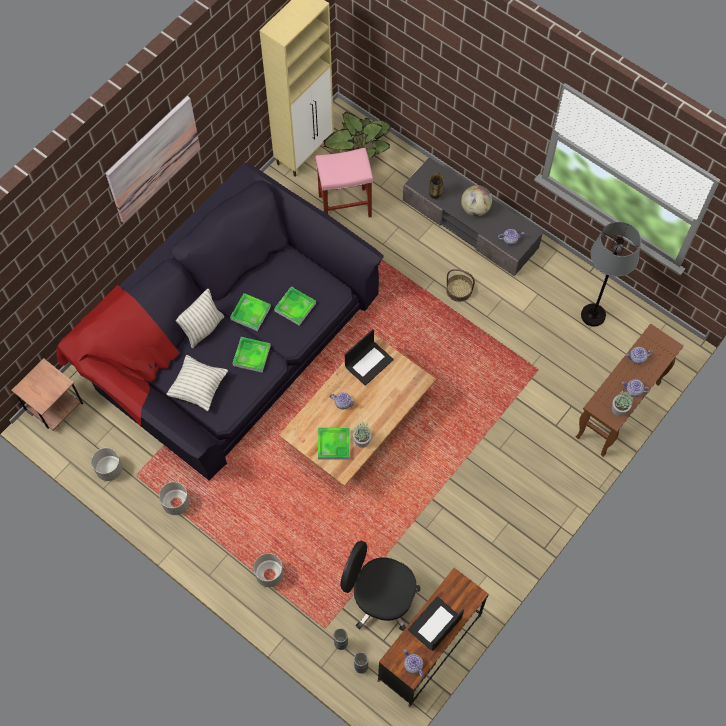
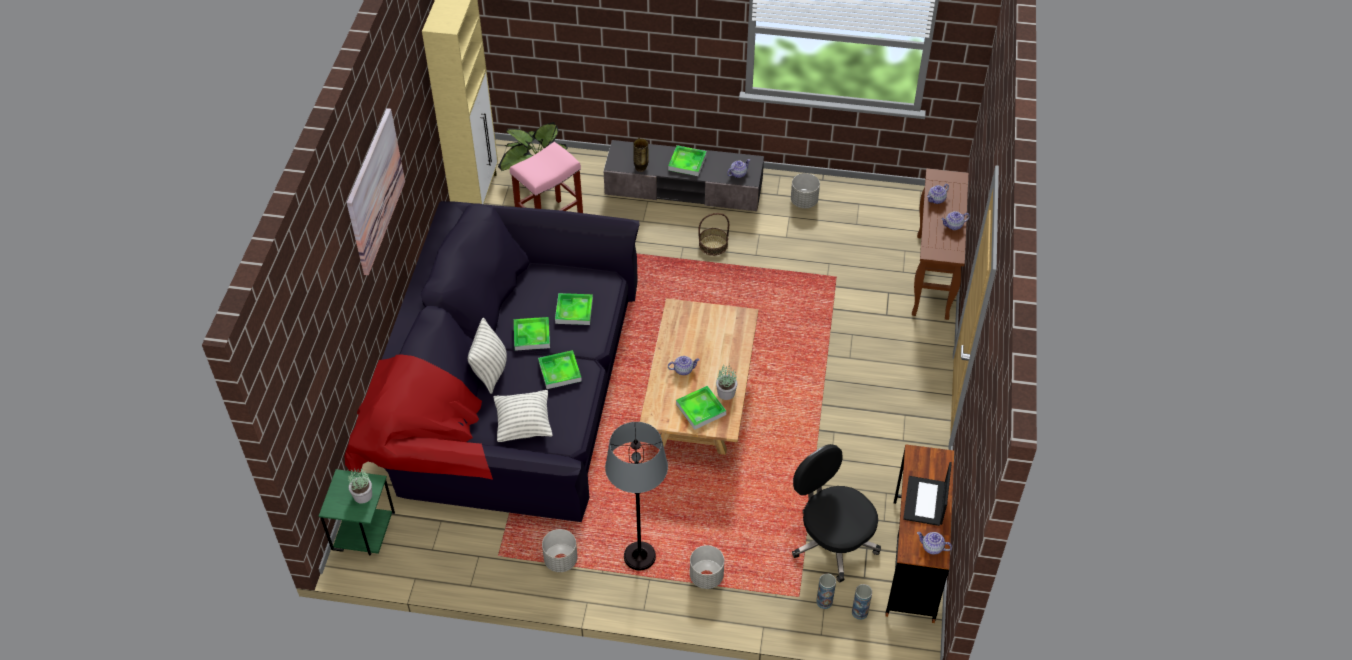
camera: 30 degrees left, 15 degrees down
brown side table [11,358,83,431] -> green side table [319,469,395,556]
grey planter [91,448,123,481] -> grey planter moved to [791,173,820,208]
black office chair [341,541,420,631] -> black office chair turned 60 degrees clockwise [792,444,881,583]
laptop [345,329,394,386] -> none
globe [461,185,492,216] -> tray [668,145,707,176]
grey floor lamp [581,222,641,327] -> grey floor lamp moved to [605,422,668,570]
potted plant [612,391,633,416] -> potted plant moved to [348,469,372,504]

